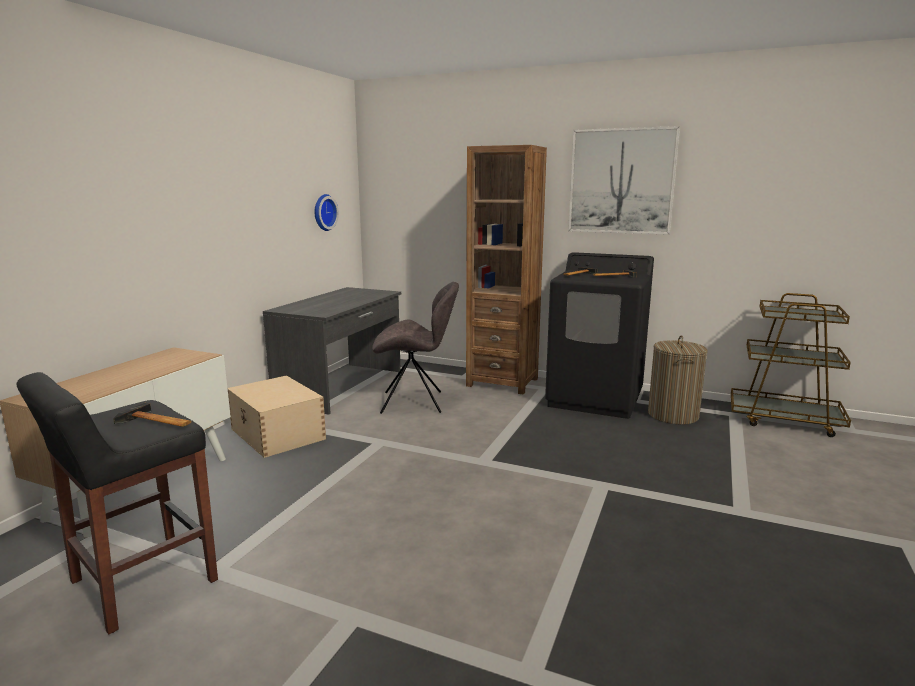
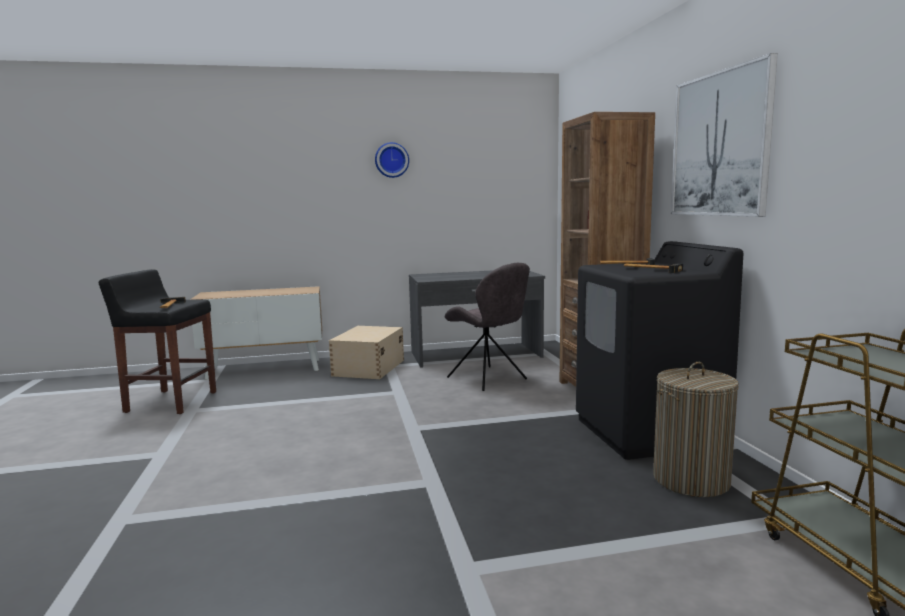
camera: 55 degrees right, 5 degrees down
wall clock [314,194,339,231] -> wall clock moved to [375,142,409,178]

